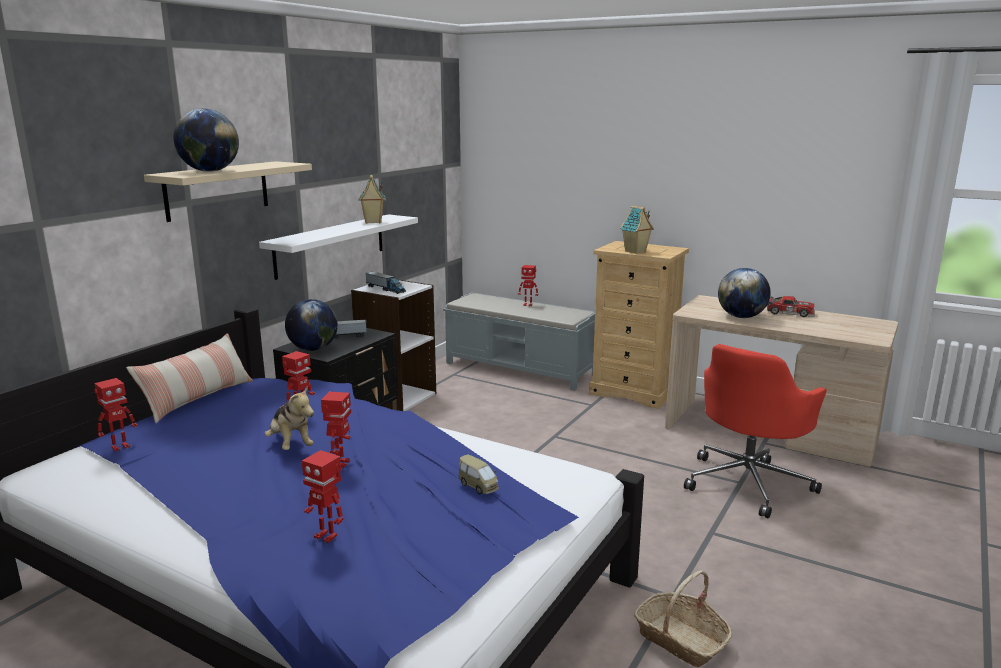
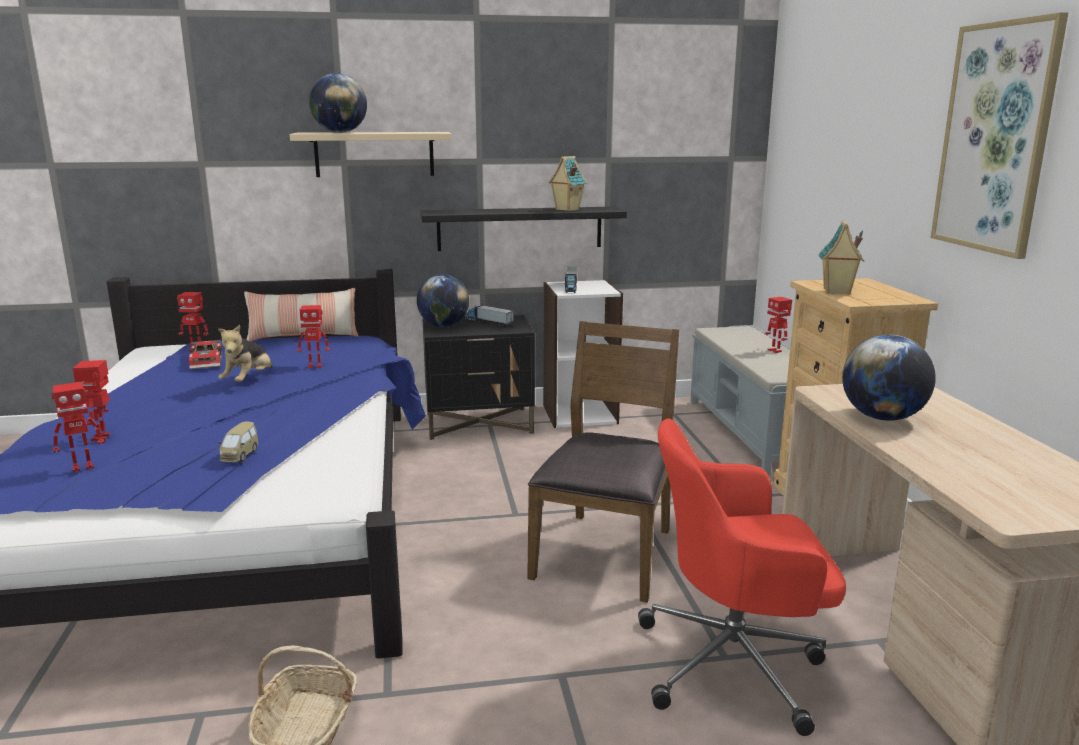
camera: 50 degrees right, 0 degrees up
white shelf [259,214,418,280] -> black shelf [421,207,627,251]
toy robot [321,392,351,468] -> toy robot moved to [52,382,104,472]
toy car [767,296,815,317] -> toy car moved to [189,339,222,369]
none -> brown chair [527,321,679,603]
none -> picture [931,12,1068,259]

